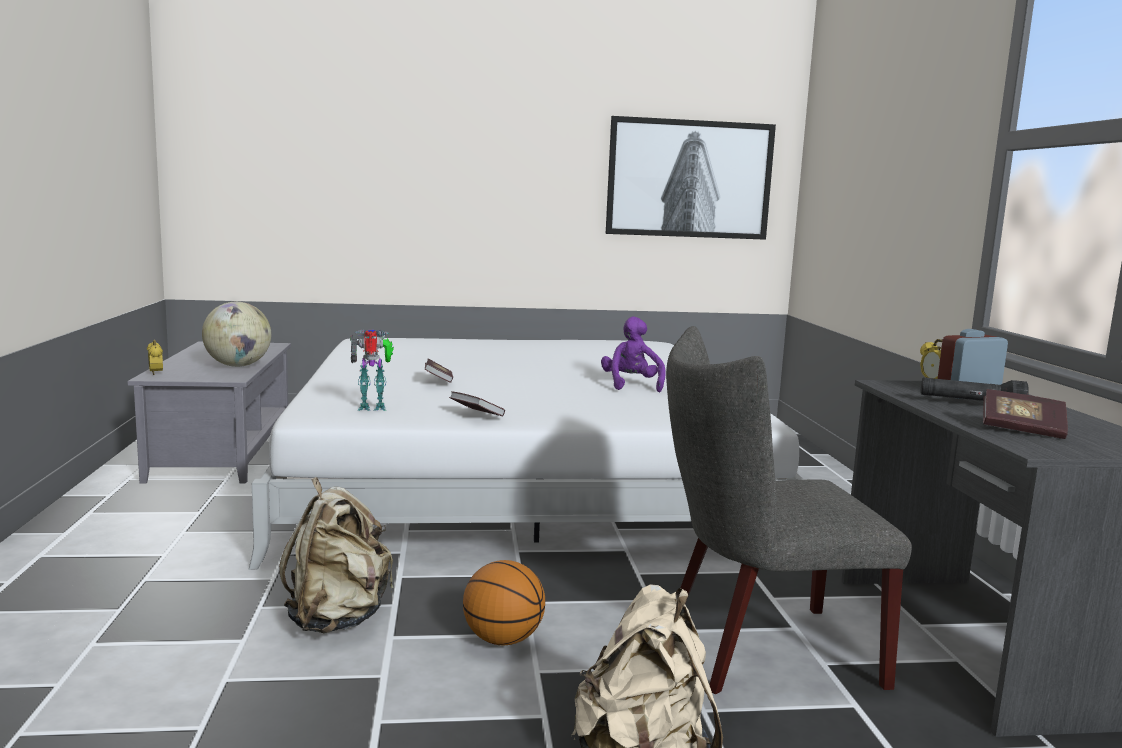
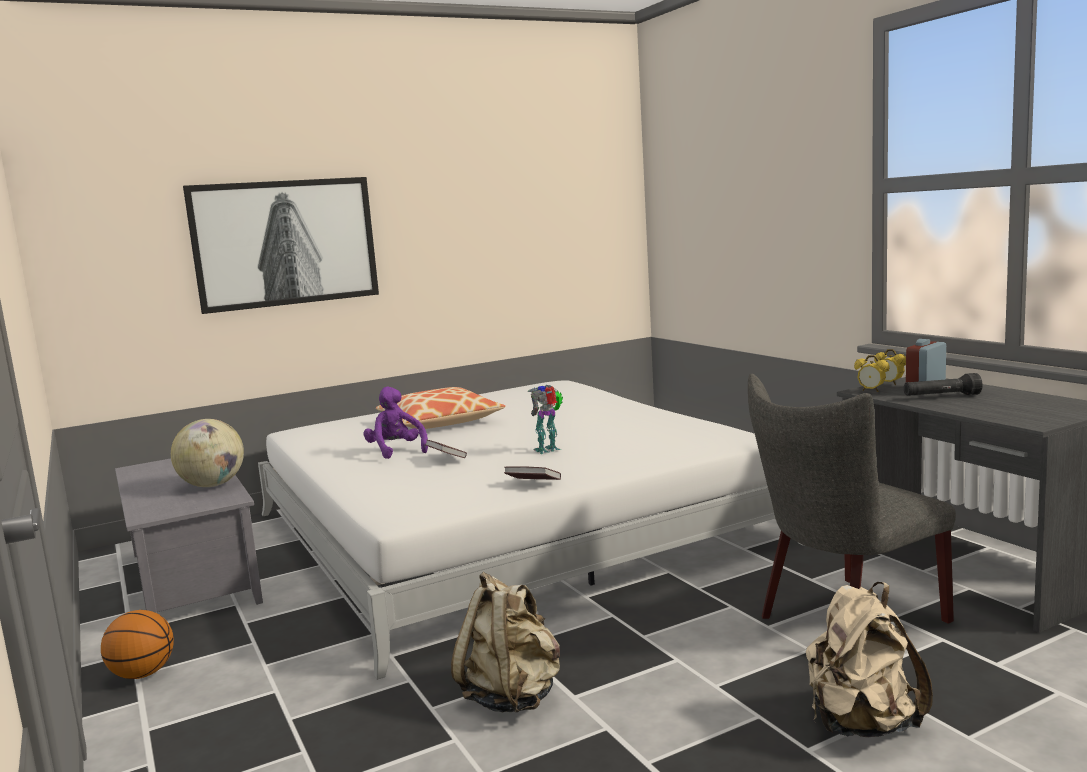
camera: 20 degrees left, 0 degrees up
alarm clock [147,340,163,375] -> alarm clock moved to [854,355,890,392]
toy robot [350,329,394,411] -> toy robot moved to [528,385,563,454]
basketball [463,560,545,645] -> basketball moved to [101,610,174,679]
purple plush toy [601,316,666,392] -> purple plush toy moved to [363,387,428,459]
picture [606,116,776,240] -> picture moved to [183,177,379,314]
book [983,389,1068,439] -> none
none -> pillow [376,387,506,429]

